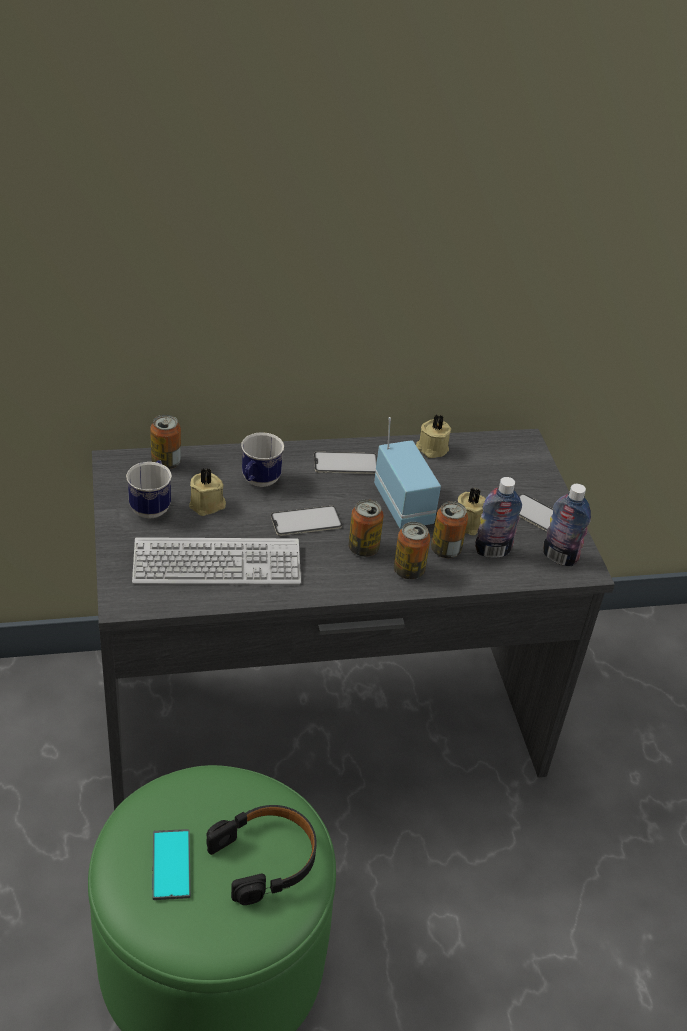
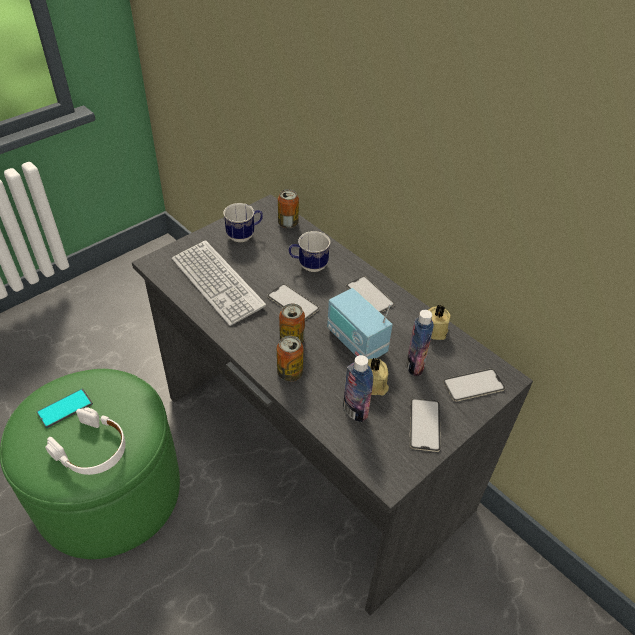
camera: 60 degrees right, 5 degrees up
beige candle [189,468,226,516] -> none
black headphones [207,805,317,905] -> white headphones [45,407,125,475]
radio [374,417,441,529] -> radio turned 105 degrees clockwise [327,288,393,359]
can [431,501,468,558] -> none
bottle [543,484,591,566] -> bottle moved to [406,310,434,376]
none -> phone [443,369,505,402]

